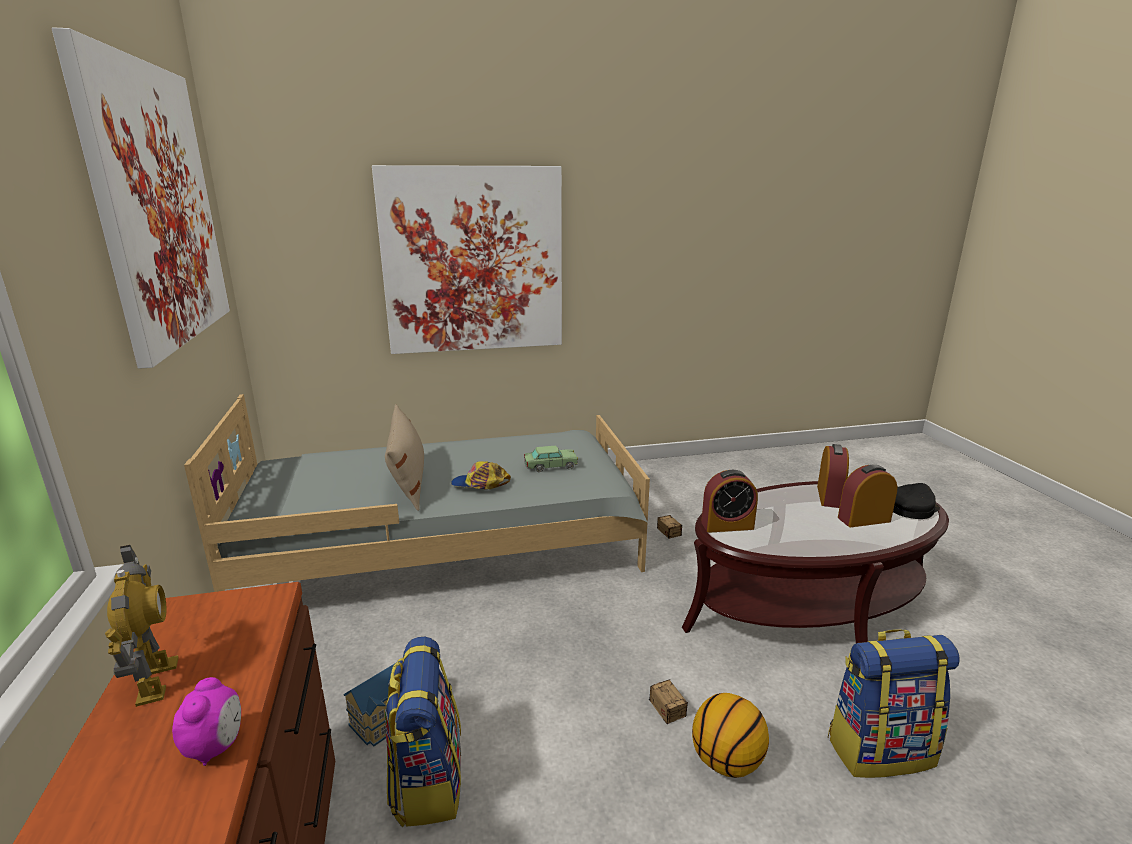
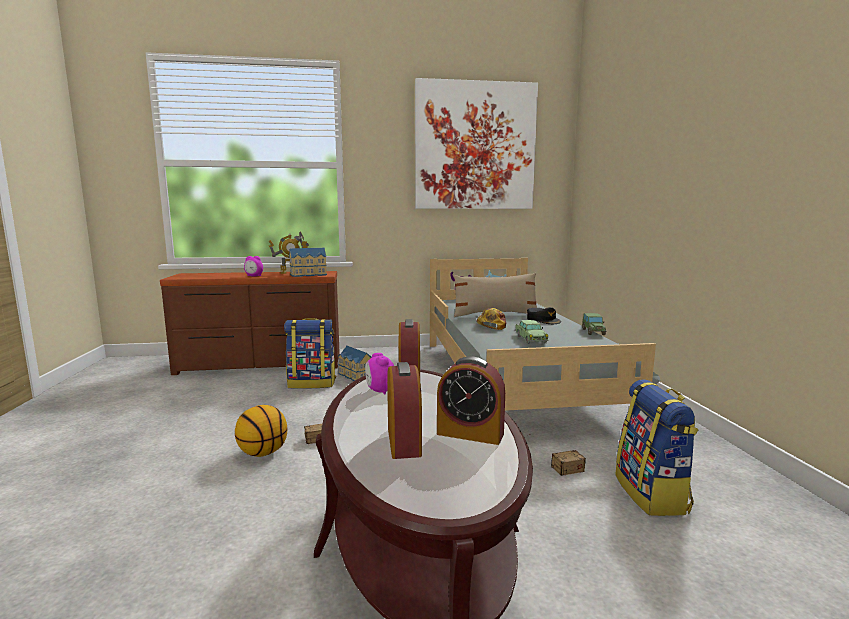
camera: 95 degrees right, 10 degrees down
picture [372,165,562,354] -> none
backpack [828,629,959,778] -> backpack moved to [615,379,698,516]
black cap [893,483,940,519] -> black cap moved to [527,307,561,324]
none -> toy house [289,248,327,277]
none -> alarm clock [365,353,394,394]
none -> toy car [582,313,607,335]

